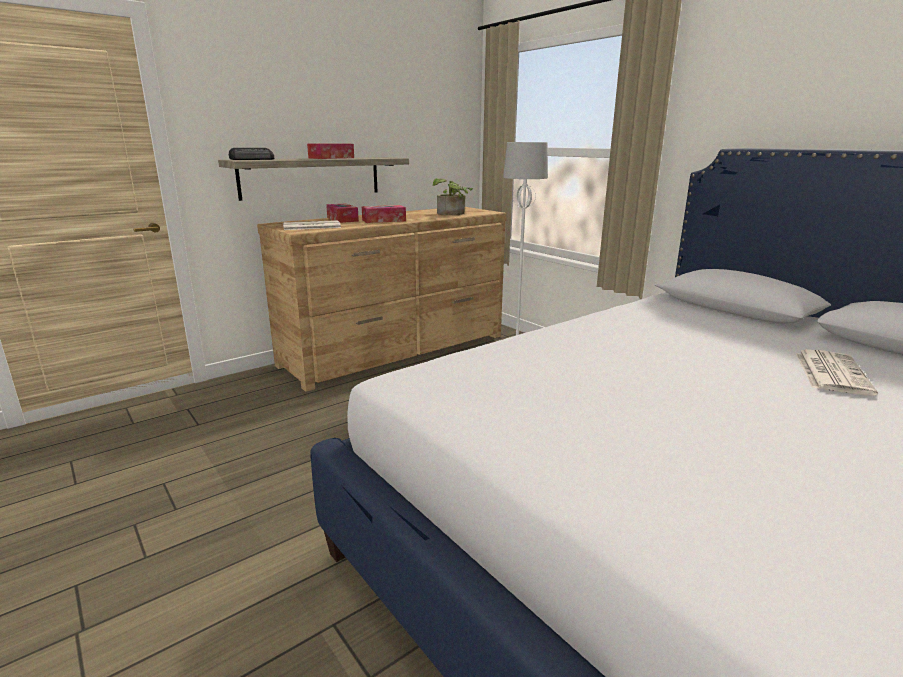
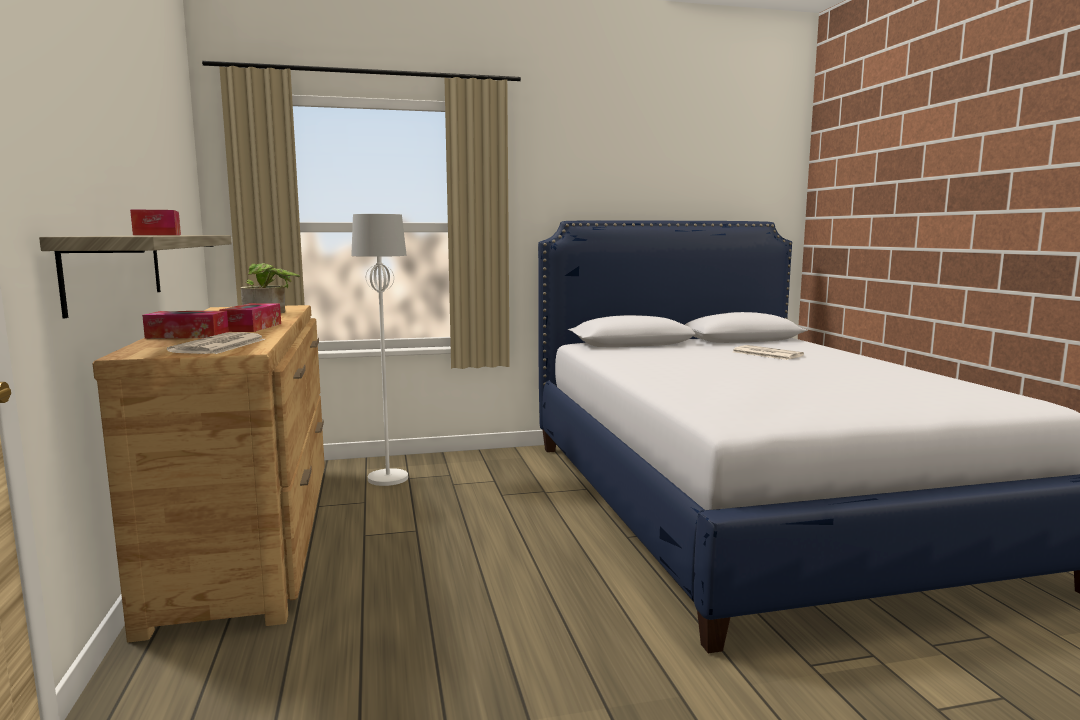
camera: 65 degrees left, 10 degrees down
radio [228,148,274,160] -> none

